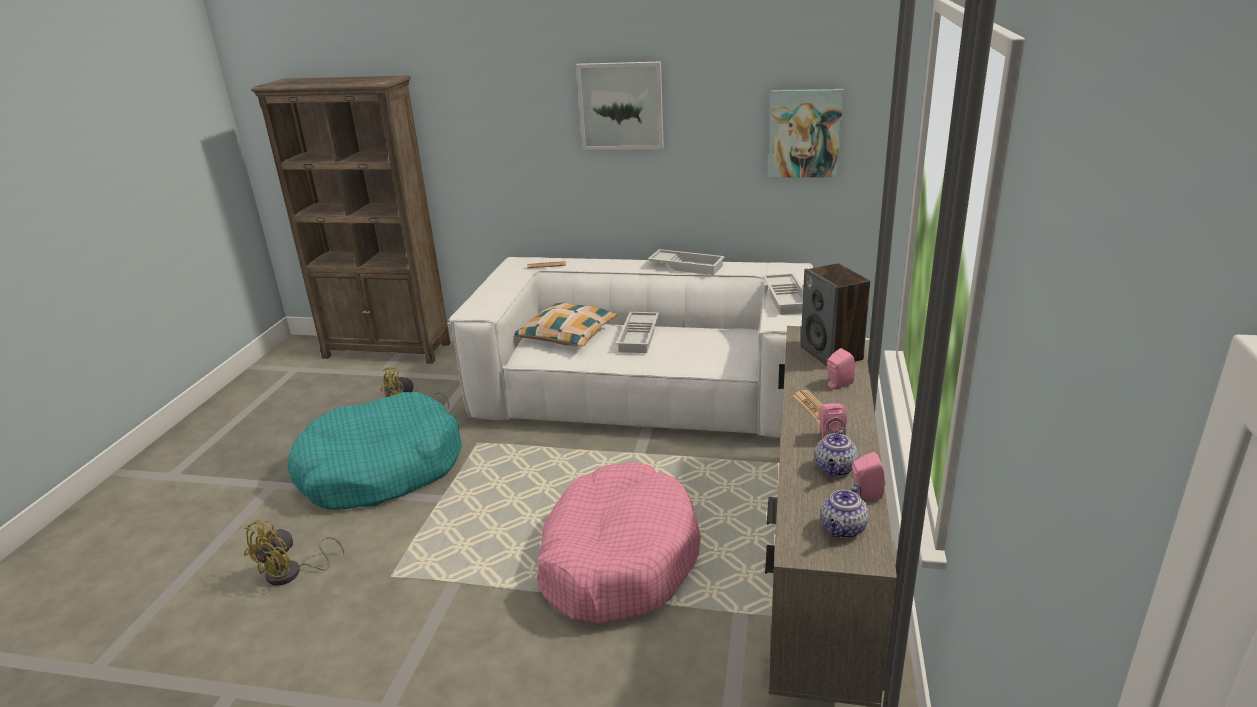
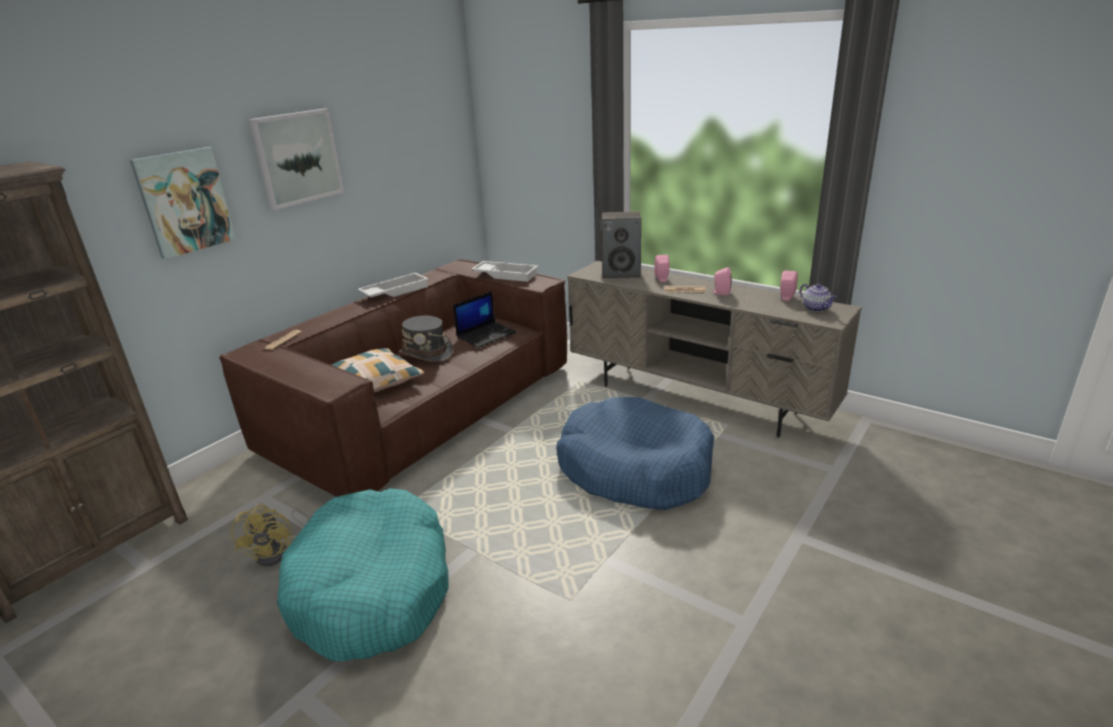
camera: 65 degrees left, 0 degrees up
yellow fan [244,520,344,586] -> none
white sofa [449,257,813,438] -> brown sofa [219,259,567,497]
pink dog bed [537,462,701,624] -> blue dog bed [556,397,714,510]
white tray [616,312,659,353] -> grey hat [399,316,454,362]
picture [769,89,844,177] -> picture moved to [130,147,236,259]
teapot [815,427,858,476] -> none
none -> laptop [453,291,516,348]

